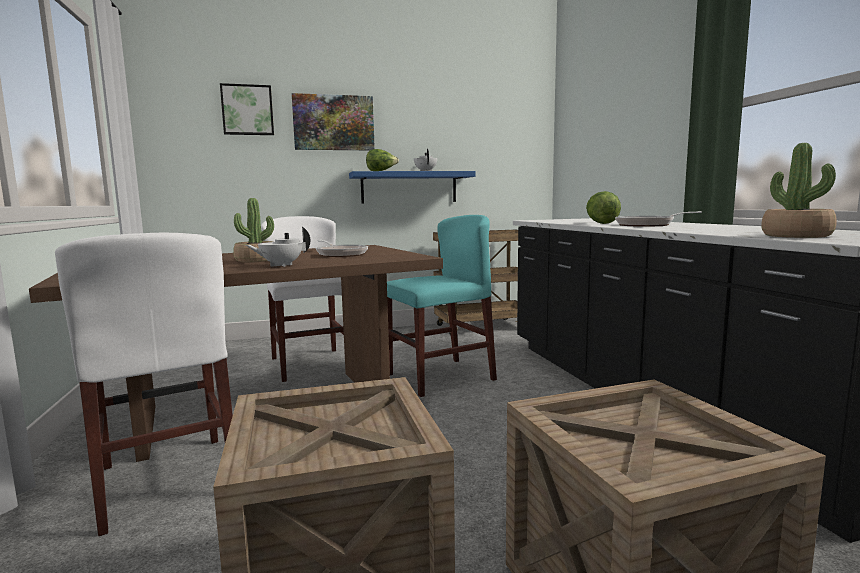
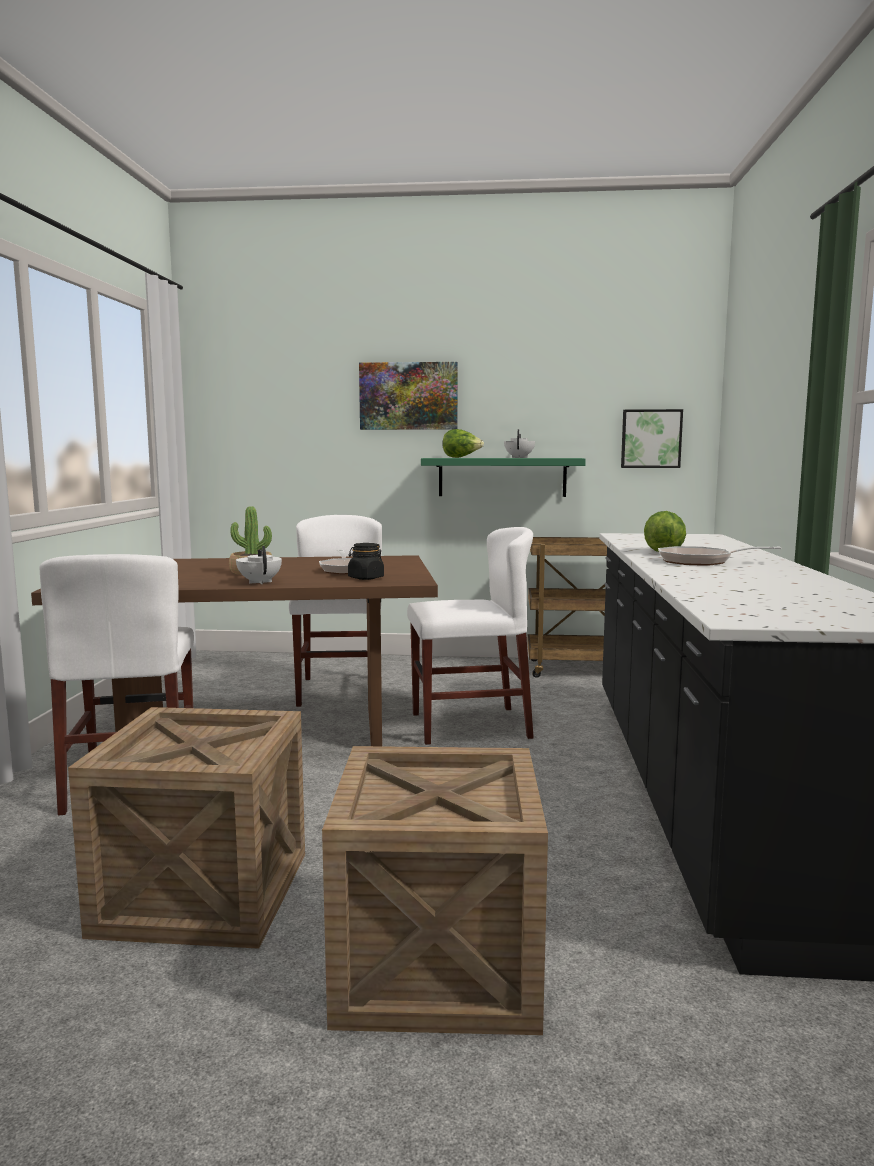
camera: 20 degrees right, 0 degrees up
picture [220,83,274,135] -> picture moved to [621,409,683,468]
white teapot [246,227,310,267] -> white teapot turned 75 degrees clockwise [236,546,282,584]
blue shelf [349,171,476,204] -> green shelf [421,458,586,497]
turquoise chair [387,215,497,397] -> white chair [407,527,534,745]
potted plant [761,143,837,238] -> none
none -> black jar [348,543,384,580]

